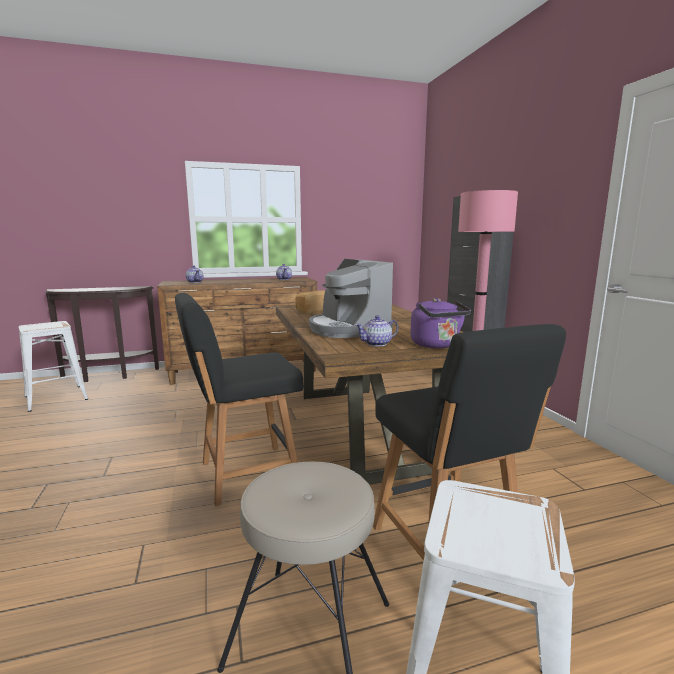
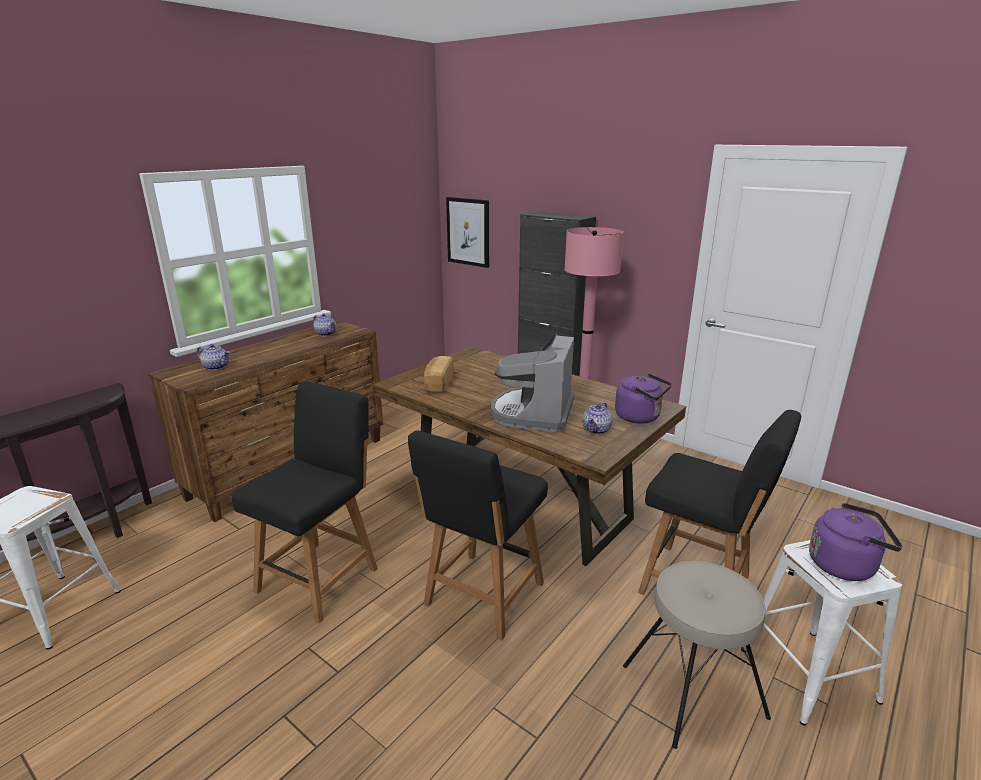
camera: 35 degrees left, 10 degrees up
coffee machine [309,259,393,338] -> coffee machine turned 75 degrees clockwise [491,334,574,433]
none -> black chair [232,381,378,623]
none -> picture [446,197,489,268]
none -> purple kettle [809,503,902,581]

